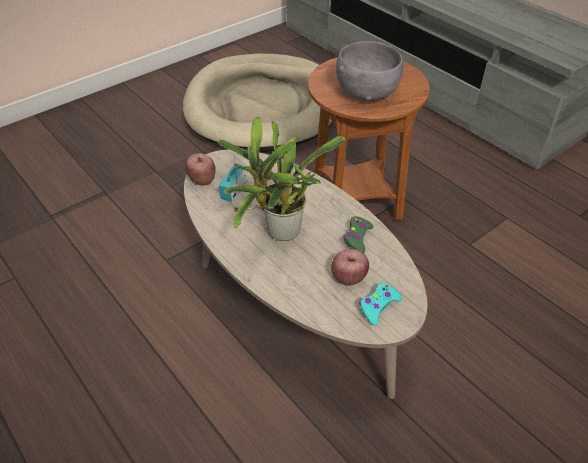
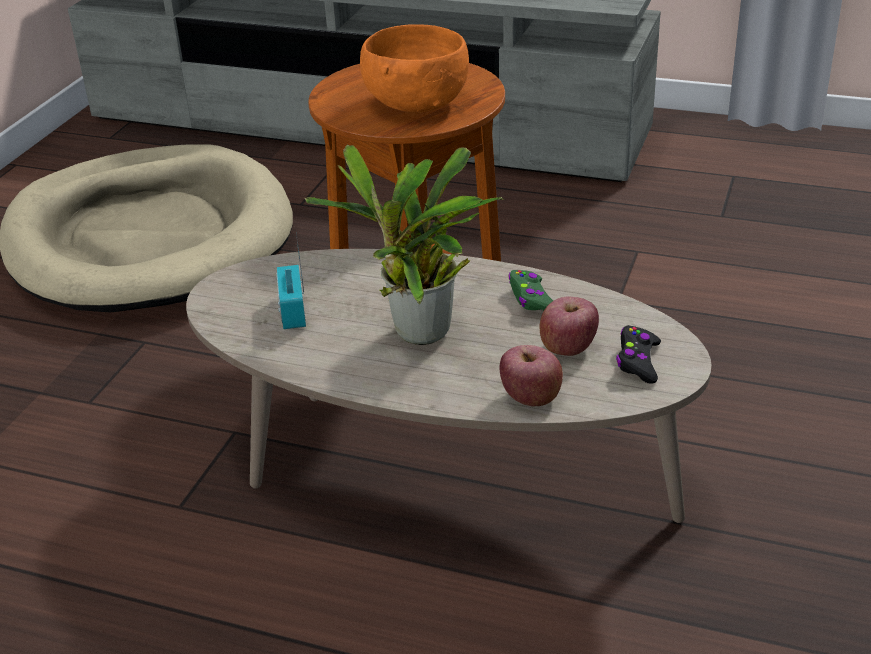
camera: 30 degrees left, 10 degrees down
apple [185,153,216,185] -> apple moved to [499,345,563,406]
grey bowl [336,41,403,101] -> orange bowl [360,24,469,112]
turquoise game controller [359,282,402,325] -> black game controller [616,325,661,383]

